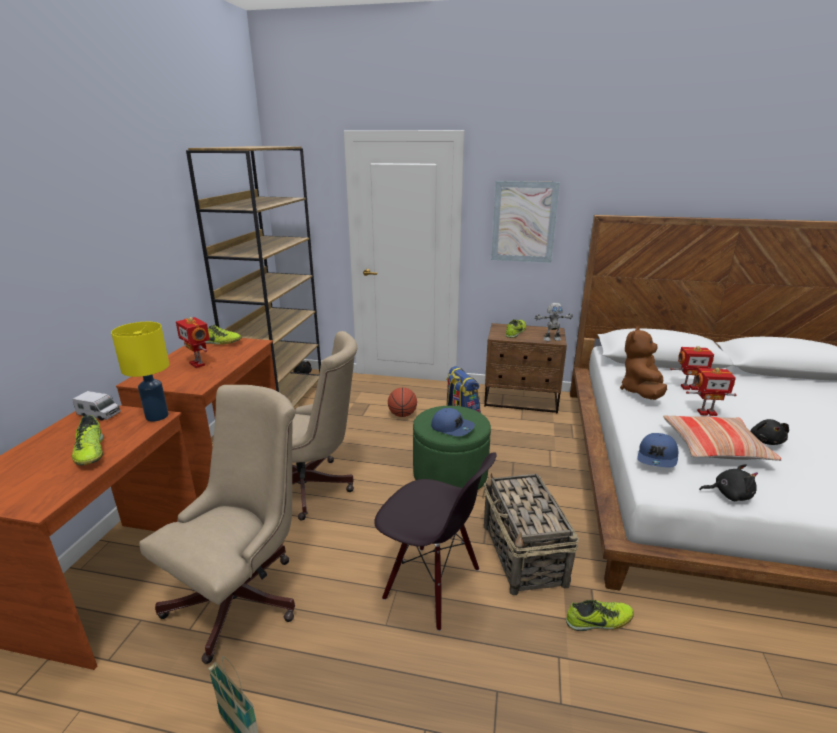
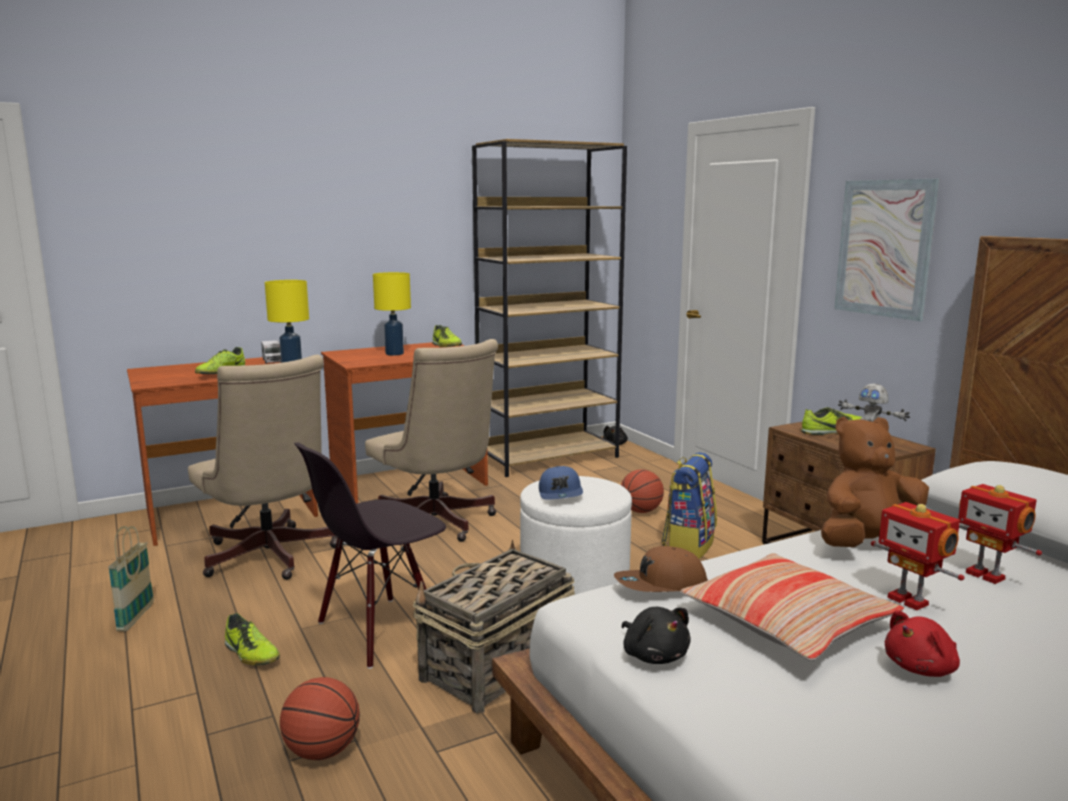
camera: 50 degrees right, 10 degrees down
beige office chair [139,385,295,664] -> beige office chair turned 60 degrees clockwise [188,355,338,580]
toy robot [176,317,210,368] -> yellow table lamp [373,272,411,355]
black chair [374,453,497,631] -> black chair turned 60 degrees clockwise [294,443,446,669]
green ottoman [413,406,491,490] -> white ottoman [520,476,632,595]
shoe [566,600,634,631] -> shoe moved to [225,613,280,665]
blue cap [637,433,678,468] -> brown cap [614,546,708,592]
black plush toy [751,419,789,445] -> red plush toy [885,610,960,677]
none -> basketball [280,677,360,760]

